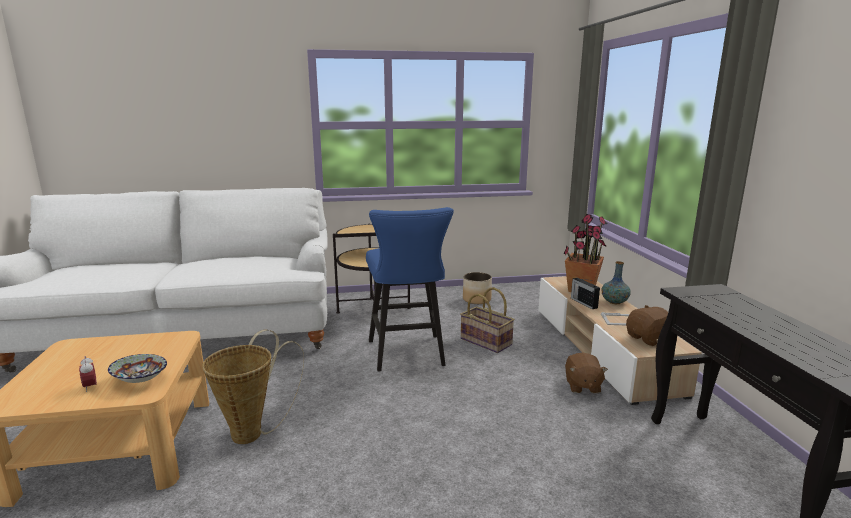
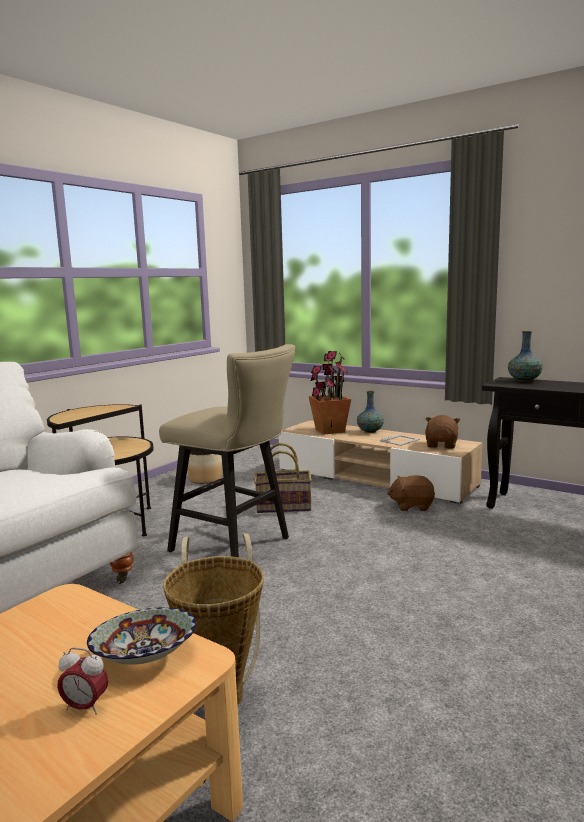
camera: 45 degrees left, 5 degrees down
blue stool [366,207,454,372] -> beige stool [159,344,296,558]
brown plush toy [565,353,608,394] -> brown plush toy turned 135 degrees clockwise [387,476,435,511]
radio [571,278,600,309] -> none
none -> vase [508,331,543,382]

